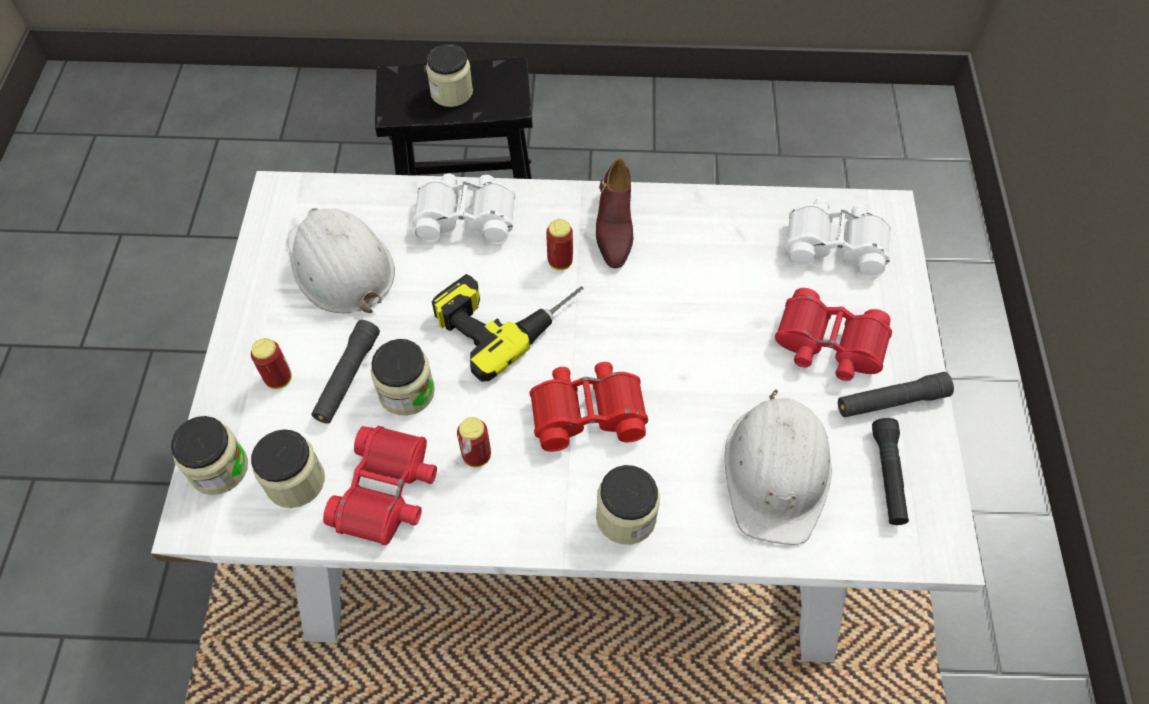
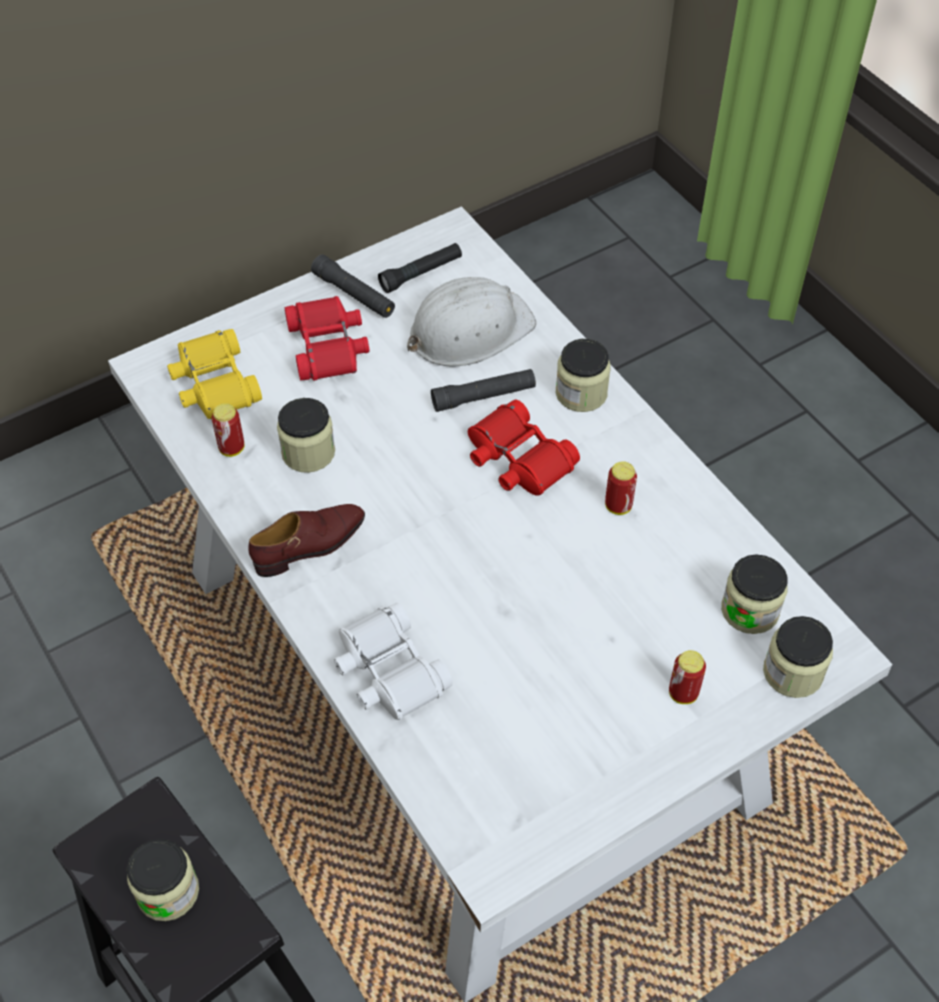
camera: 125 degrees left, 5 degrees down
white hard hat [288,208,395,313] -> none
black flashlight [311,320,380,424] -> black flashlight moved to [431,369,536,412]
red binoculars [323,426,437,545] -> none
jar [371,339,435,416] -> jar moved to [277,398,335,473]
power drill [432,274,584,381] -> none
can [546,219,573,270] -> can moved to [212,403,244,457]
white binoculars [785,199,891,277] -> yellow binoculars [167,329,262,419]

